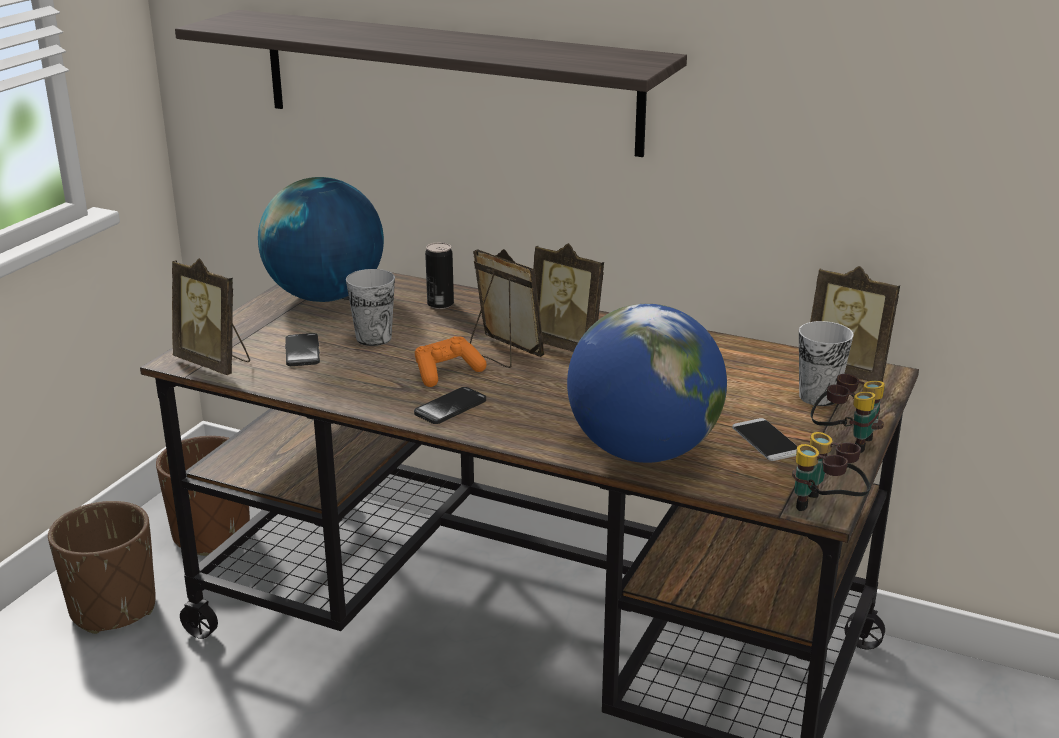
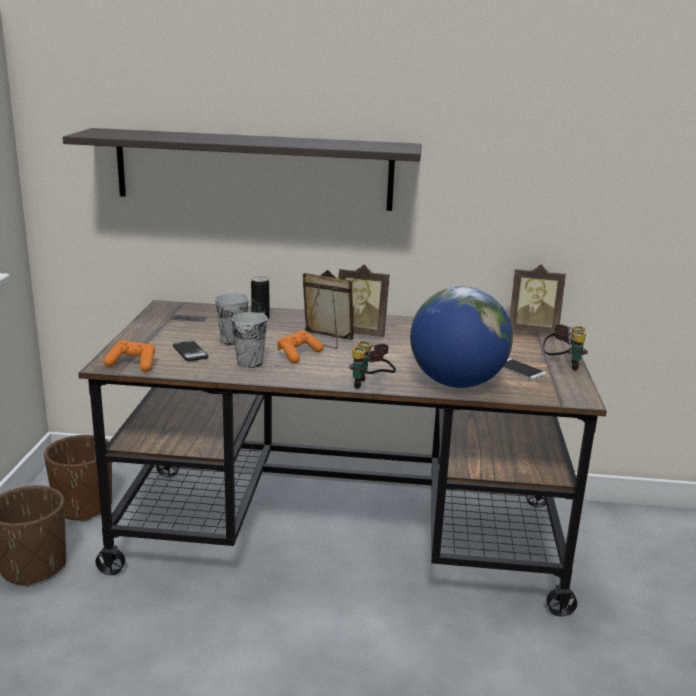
camera: 20 degrees left, 5 degrees down
picture frame [172,258,250,375] -> orange game controller [104,340,155,372]
globe [258,177,384,302] -> none
phone [414,387,486,424] -> none
binoculars [792,432,871,511] -> binoculars moved to [349,340,396,389]
cup [799,321,854,406] -> cup moved to [231,312,267,368]

